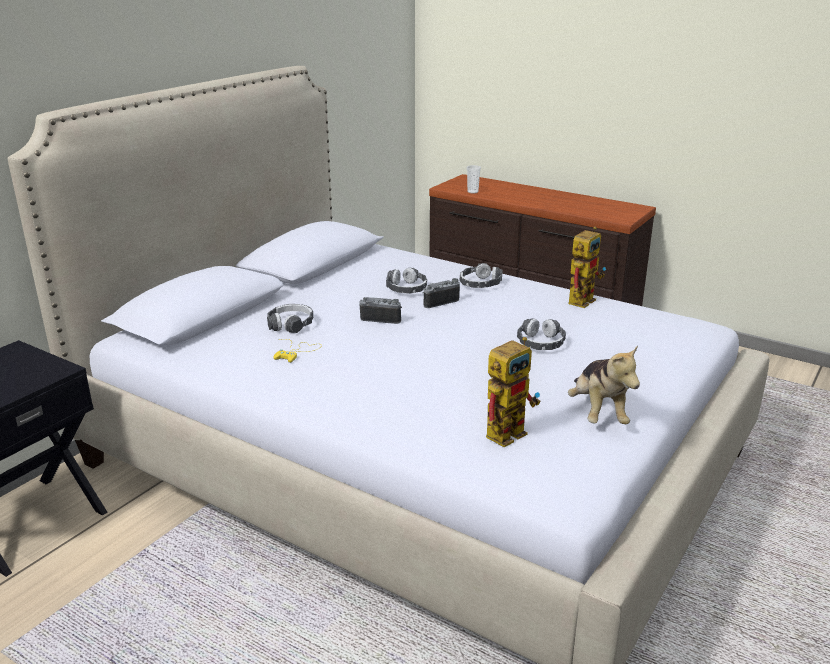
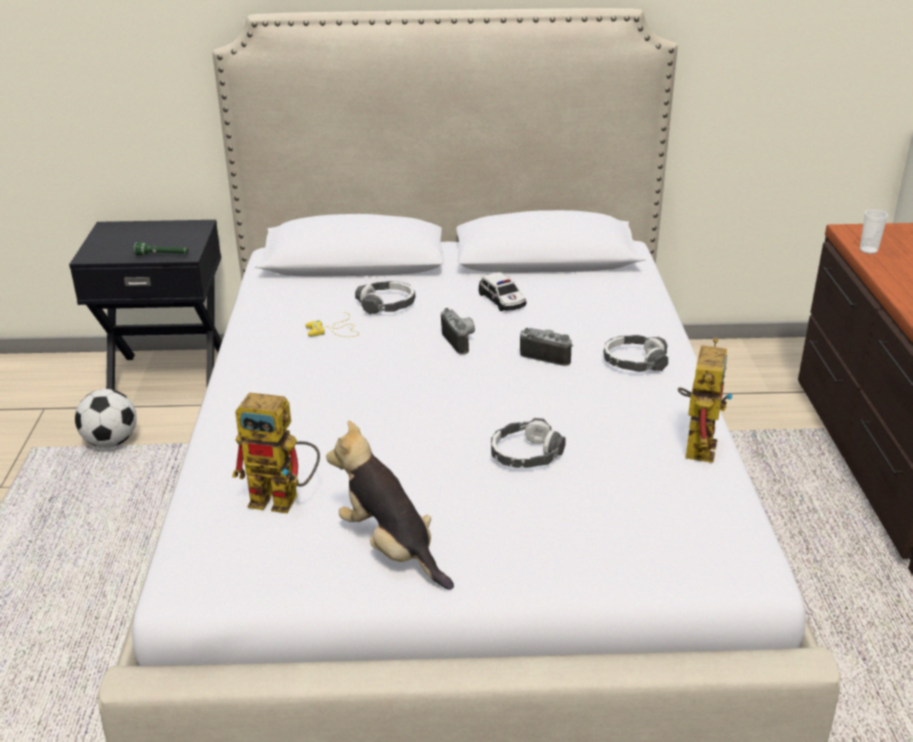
camera: 55 degrees right, 5 degrees up
headphones [386,268,427,294] -> none
toy robot [568,227,606,308] -> toy robot turned 75 degrees counterclockwise [678,338,732,463]
plush toy [568,345,640,424] -> plush toy turned 90 degrees clockwise [326,420,454,590]
none -> football [75,389,137,448]
none -> green flashlight [134,242,189,256]
none -> toy car [478,272,526,311]

